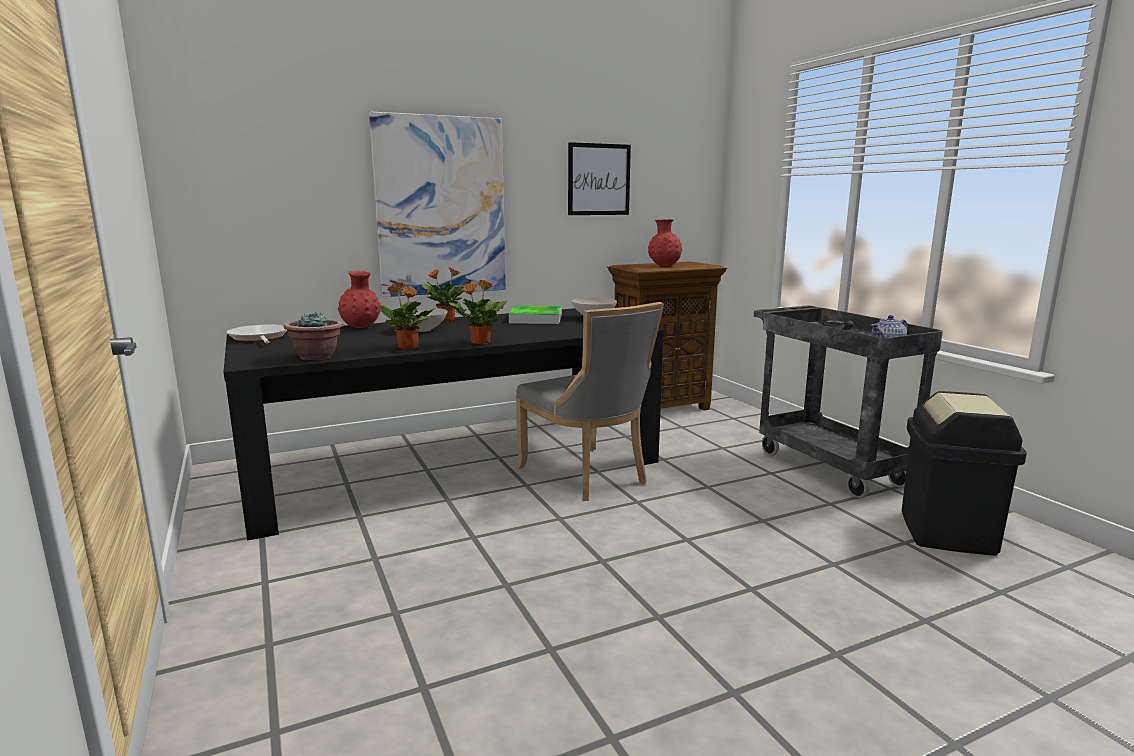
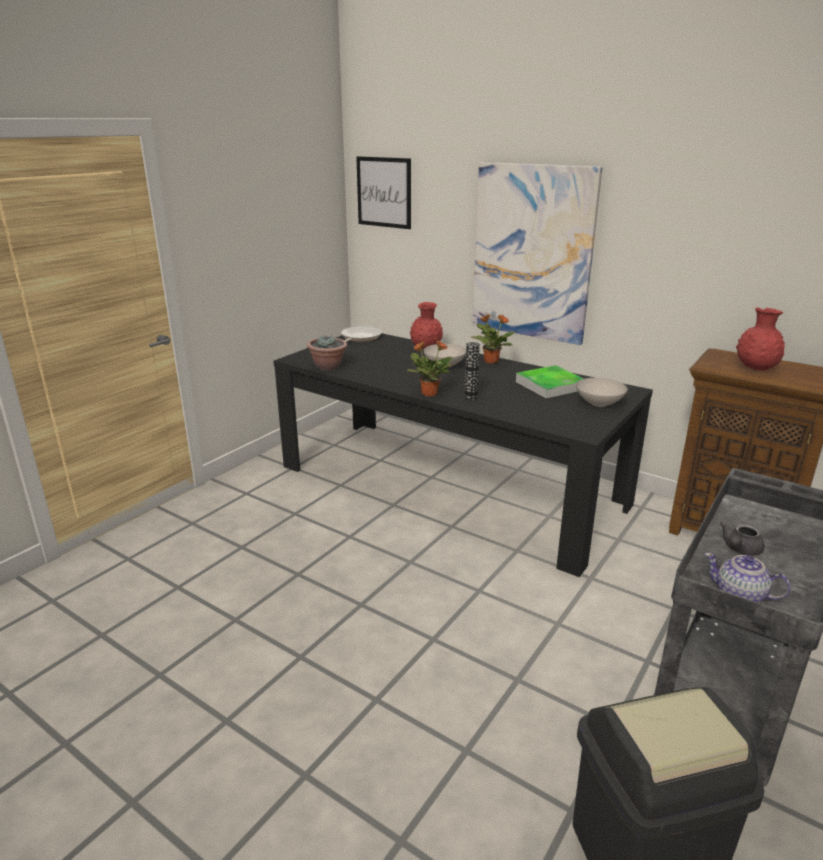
camera: 60 degrees right, 10 degrees up
potted plant [379,283,434,349] -> none
grey chair [516,302,664,501] -> none
picture [568,142,631,215] -> picture moved to [356,156,411,229]
none -> vase [464,342,480,400]

